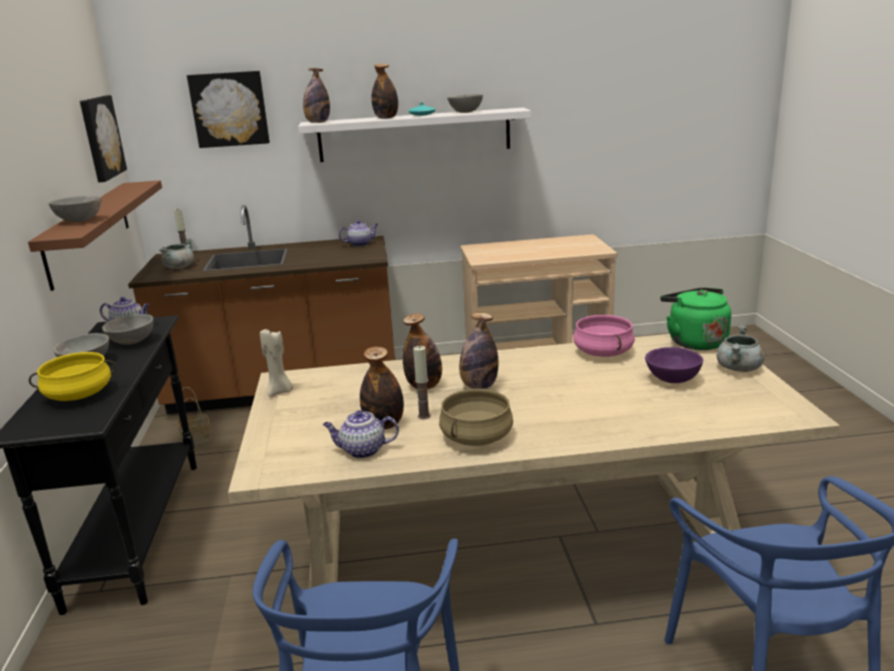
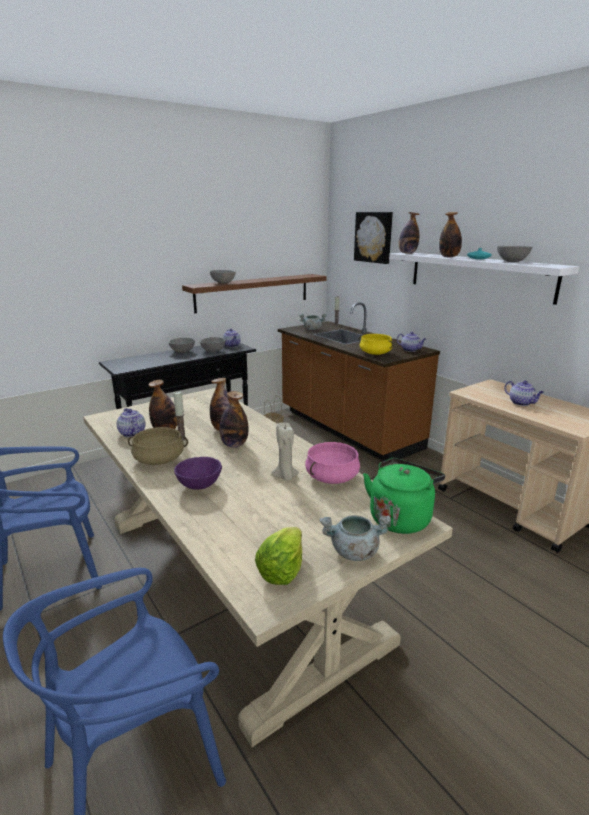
camera: 60 degrees right, 0 degrees up
yellow cooking pot [29,352,116,401] -> yellow cooking pot moved to [359,334,393,355]
picture [80,95,127,182] -> none
beige candle [260,329,293,397] -> beige candle moved to [271,423,299,481]
purple bowl [645,347,703,383] -> purple bowl moved to [174,457,222,490]
none -> lettuce [255,527,302,585]
none -> teapot [504,381,544,406]

